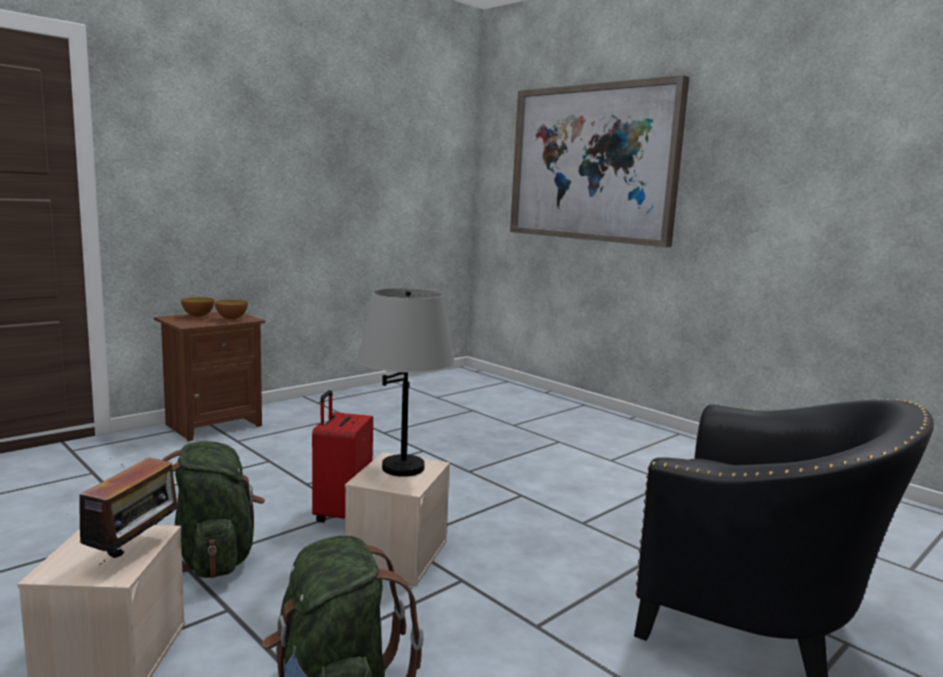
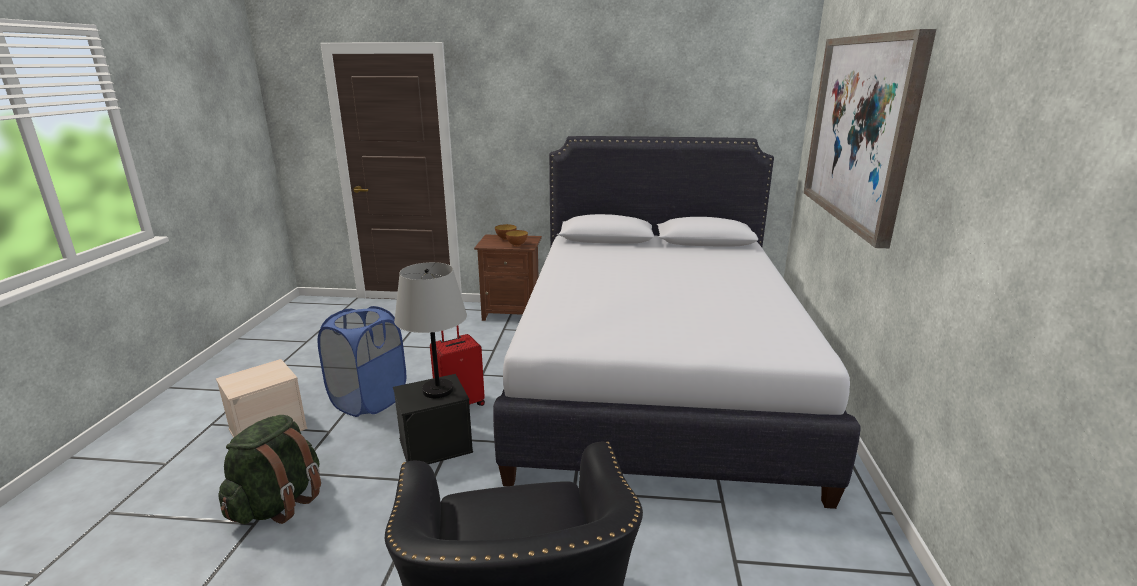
camera: 50 degrees right, 10 degrees up
radio [67,457,184,565] -> none
green backpack [155,441,265,578] -> blue laundry basket [318,306,406,417]
beige storage box [345,452,450,585] -> black storage box [393,374,473,464]
none -> white bed [493,136,861,509]

